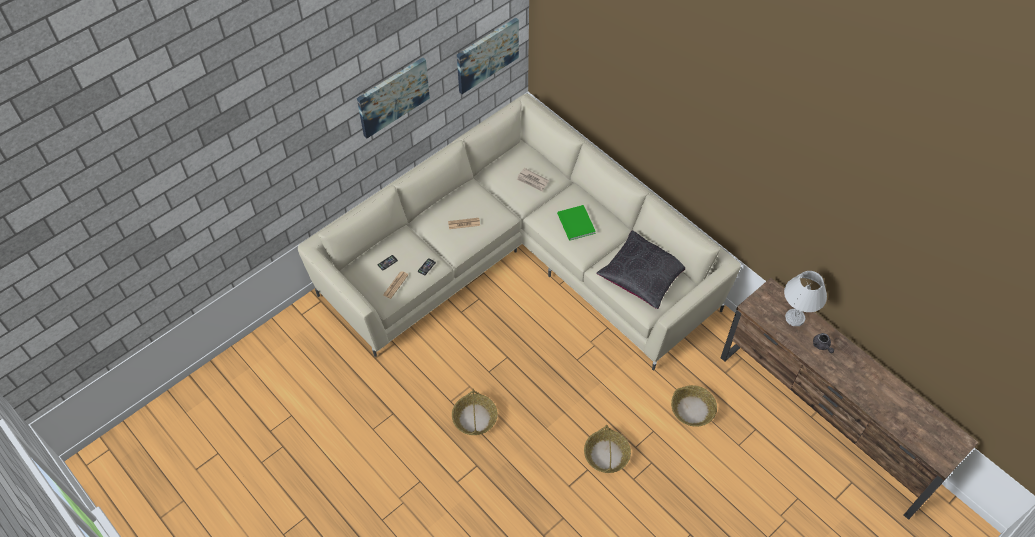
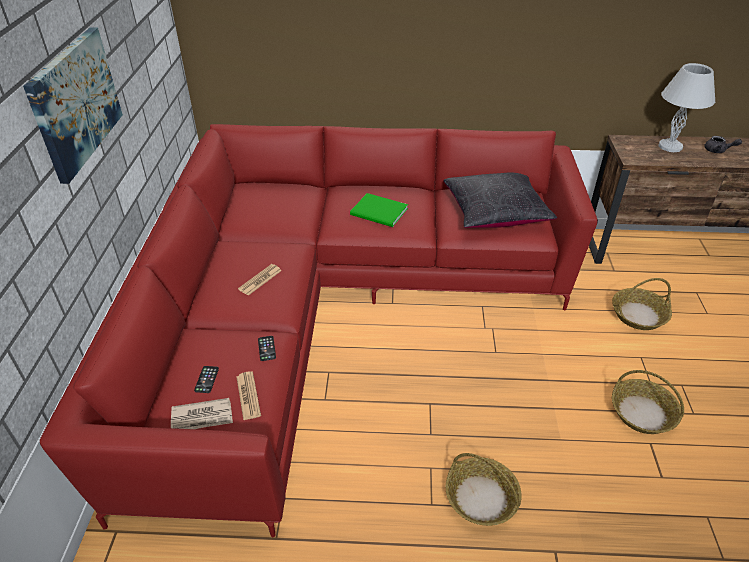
camera: 45 degrees left, 15 degrees down
beige sofa [298,94,741,370] -> red sofa [40,124,598,537]
picture [457,18,519,94] -> none
newspaper [517,168,549,192] -> newspaper moved to [171,398,233,429]

